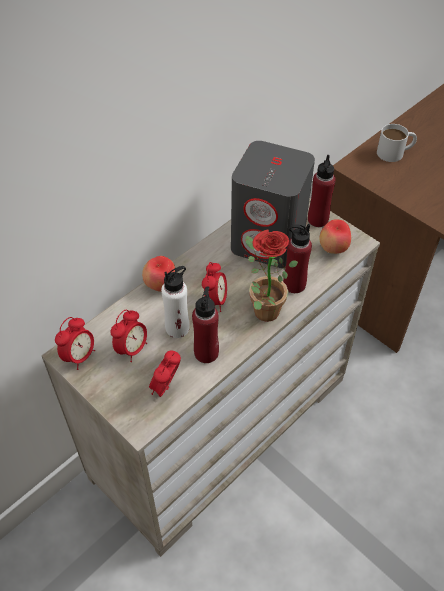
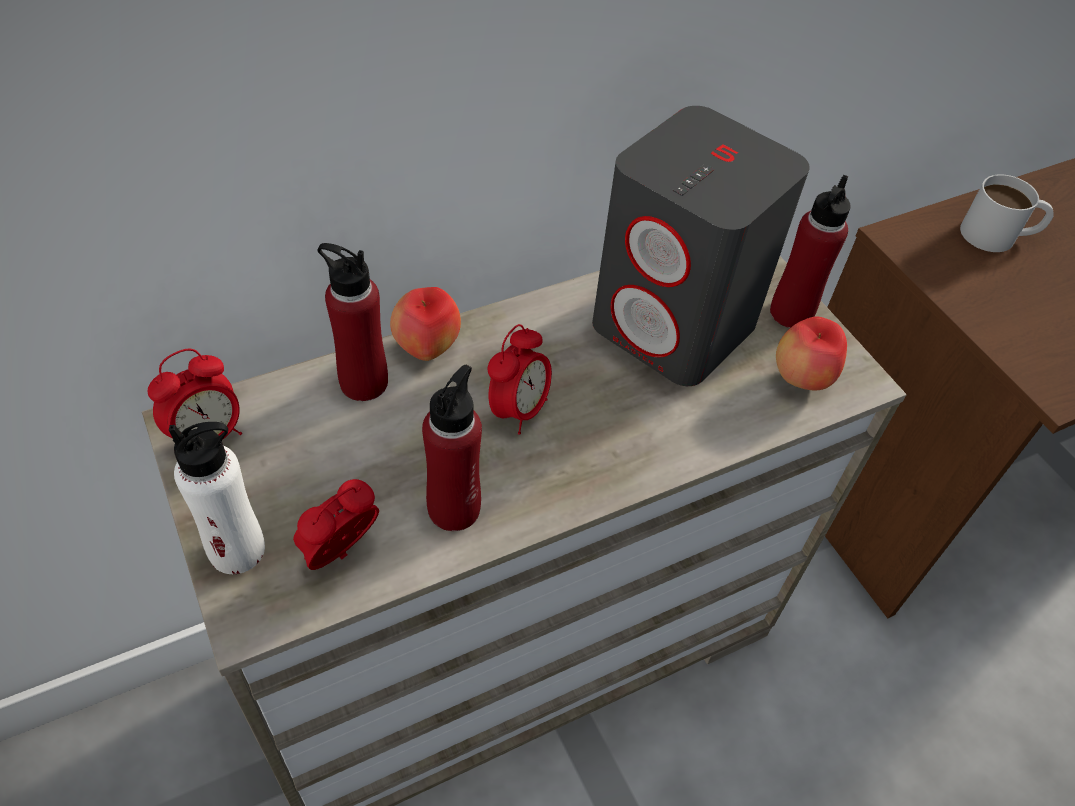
camera: 15 degrees right, 0 degrees up
alarm clock [110,310,147,362] -> none
white bottle [161,266,190,338] -> white bottle moved to [169,422,265,574]
potted plant [245,229,298,322] -> none
red bottle [283,224,312,293] -> red bottle moved to [317,243,388,401]

